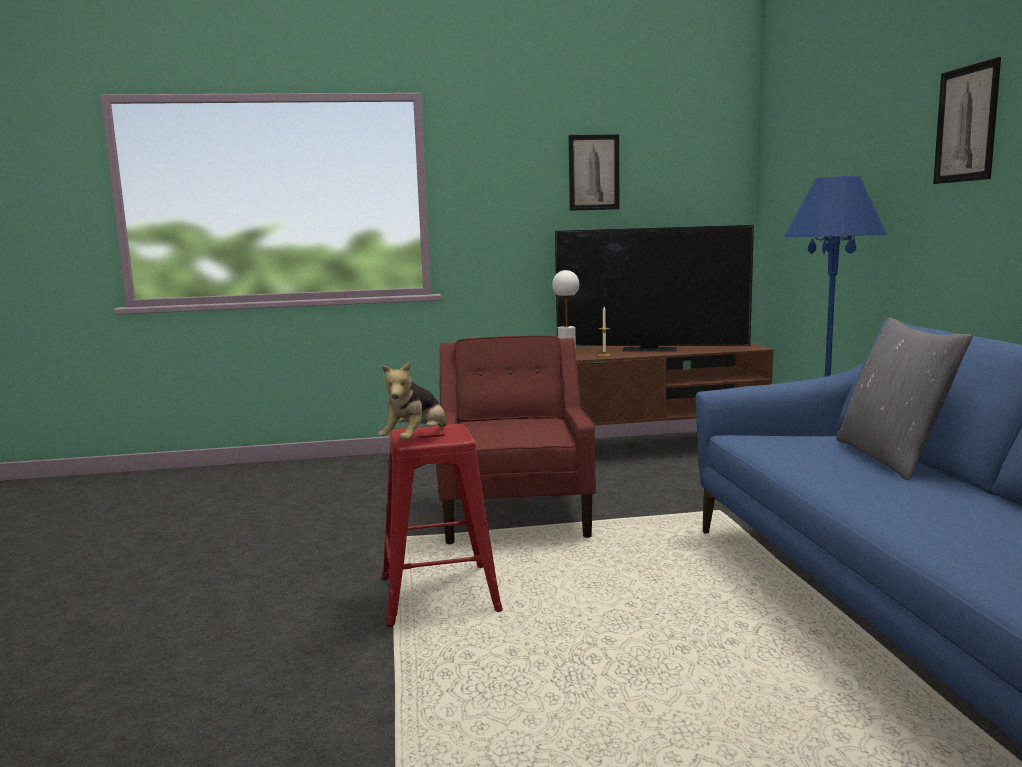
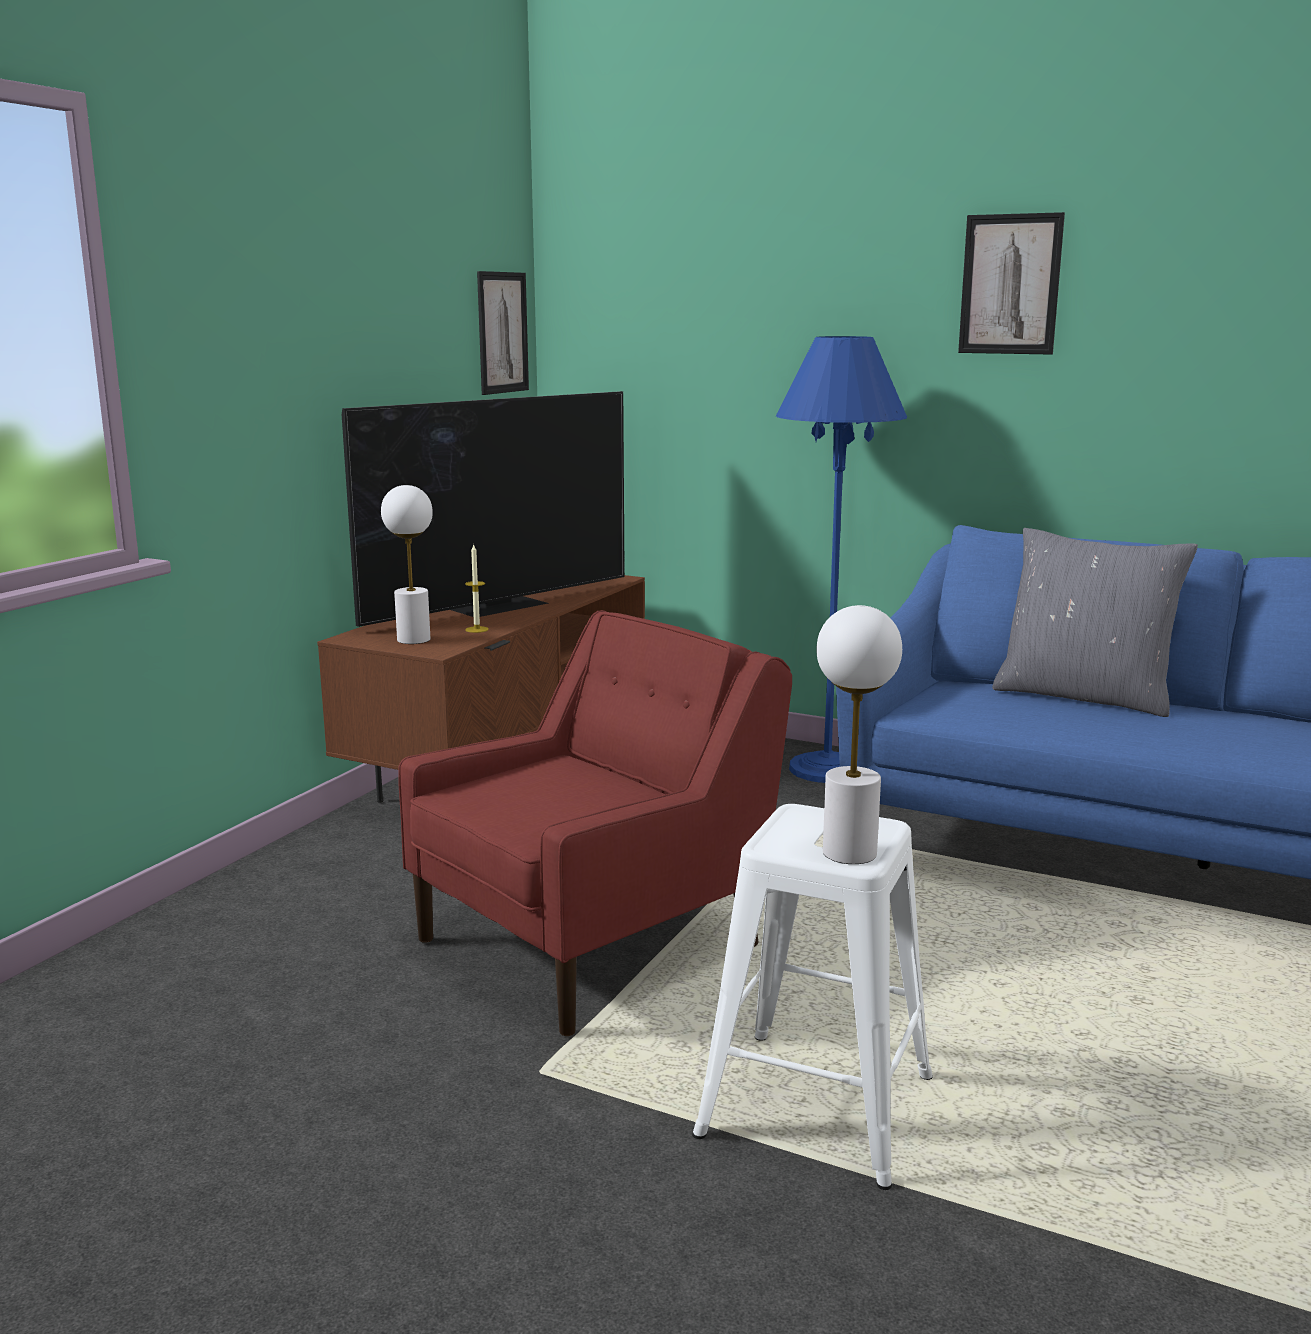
camera: 55 degrees left, 5 degrees up
plush toy [378,362,446,440] -> white table lamp [817,605,902,864]
red stool [382,424,503,627] -> white stool [692,804,933,1190]
red armchair [436,336,596,544] -> red armchair turned 105 degrees clockwise [398,610,792,1036]
picture [569,134,619,211] -> picture moved to [477,271,529,395]

